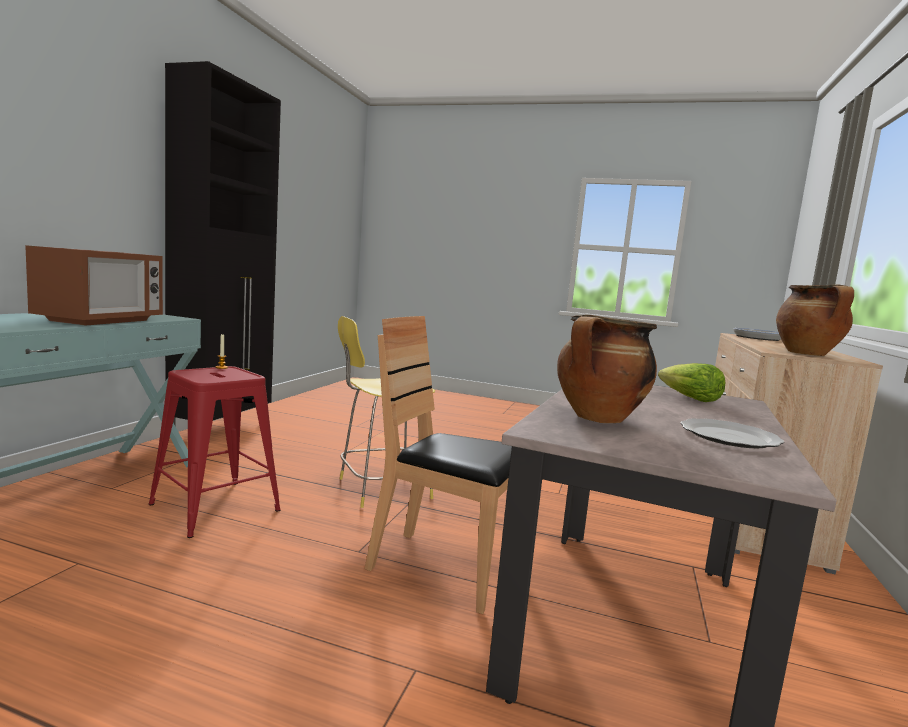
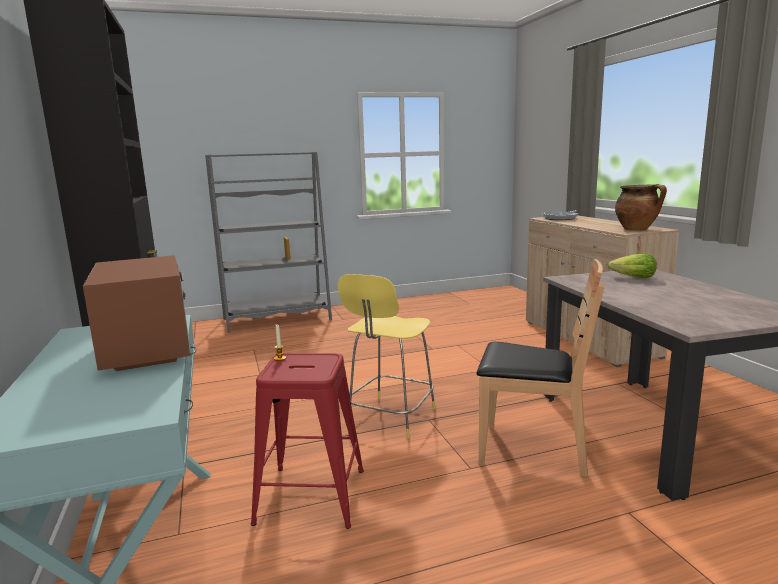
camera: 35 degrees left, 5 degrees up
brown chair [364,316,512,614] -> brown chair turned 150 degrees counterclockwise [477,259,605,477]
cooking pot [557,315,657,423] -> none
plate [681,418,784,448] -> none
none -> grey bookcase [205,152,332,333]

